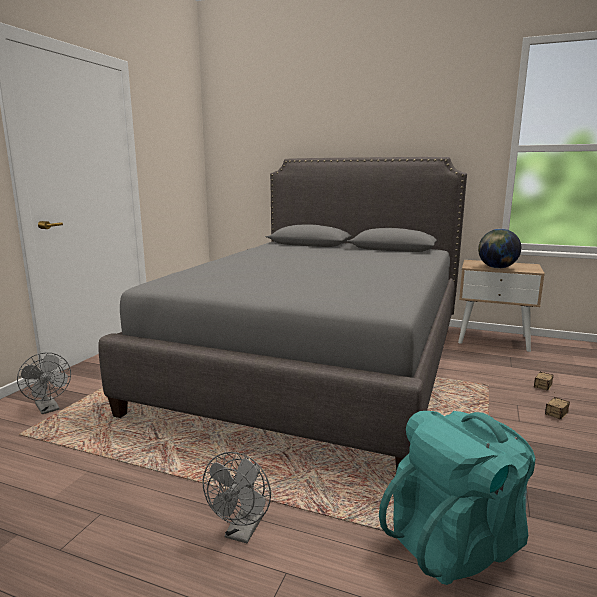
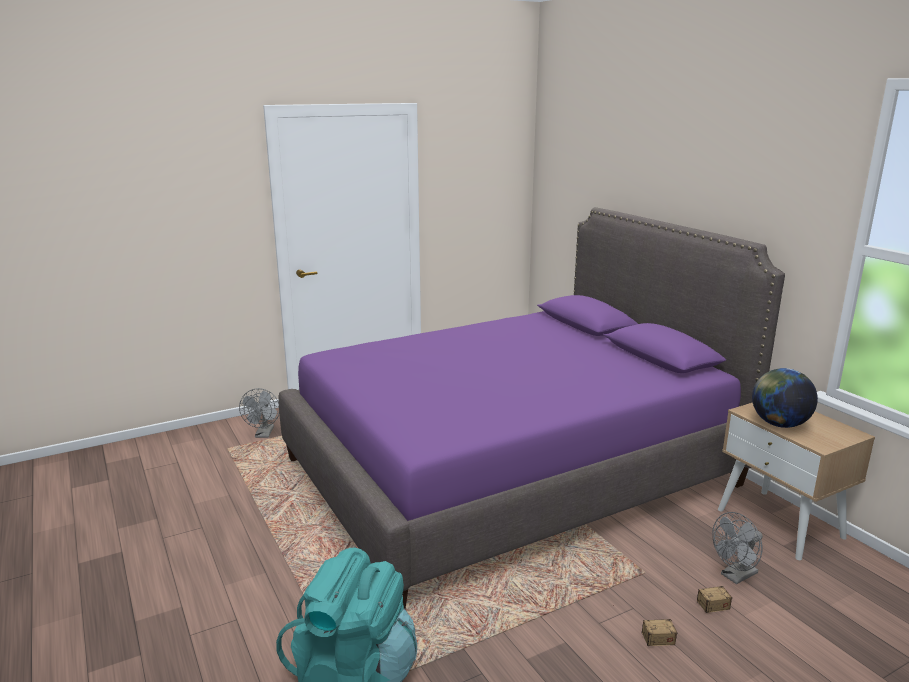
camera: 40 degrees right, 5 degrees up
grey bed [98,157,467,471] -> purple bed [278,207,785,609]
grey fan [203,452,271,543] -> grey fan moved to [712,512,763,584]

